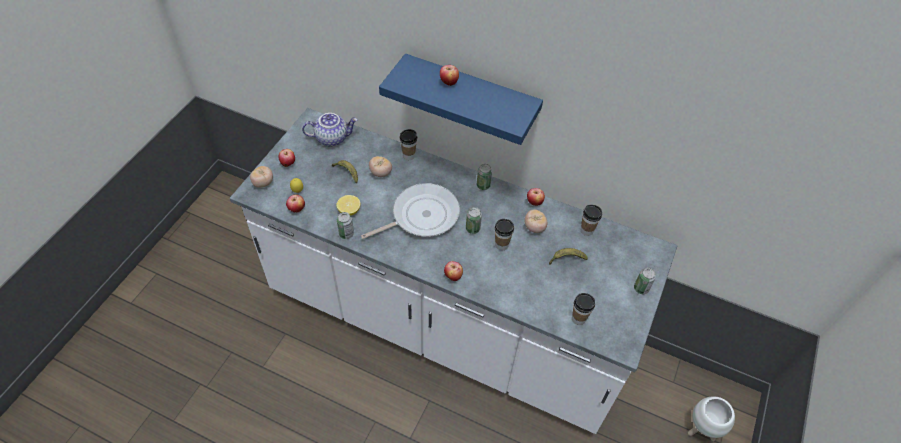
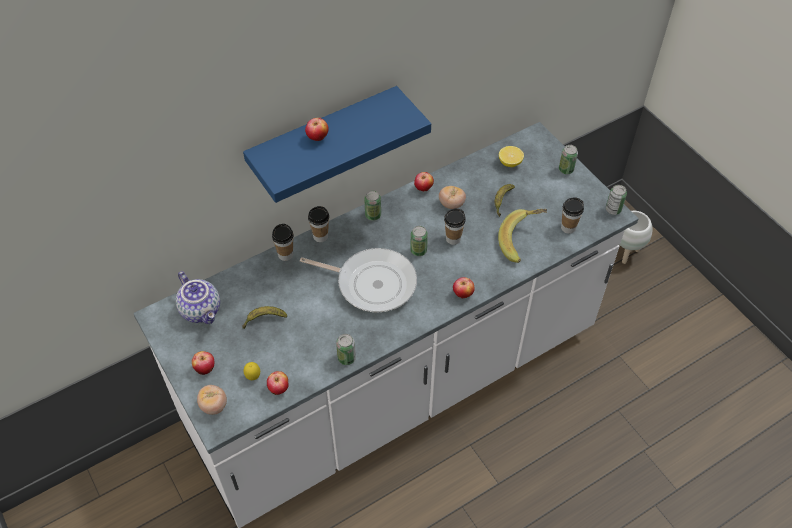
camera: 55 degrees left, 0 degrees up
teapot [302,113,358,147] -> teapot turned 120 degrees clockwise [176,271,220,324]
lemon [336,195,360,215] -> lemon moved to [499,146,524,167]
frying pan [361,183,460,239] -> frying pan turned 105 degrees clockwise [300,248,417,312]
tomato [369,156,392,177] -> none
cup [581,205,602,236] -> cup moved to [308,206,329,242]
none -> banana [498,209,547,263]
none -> can [606,185,627,215]

